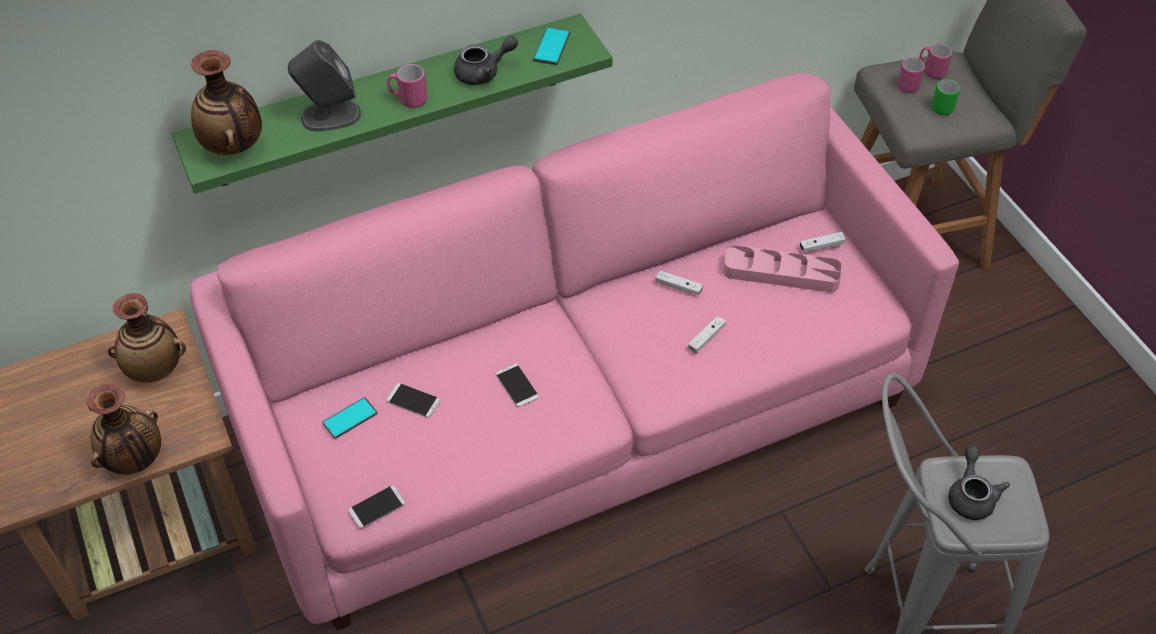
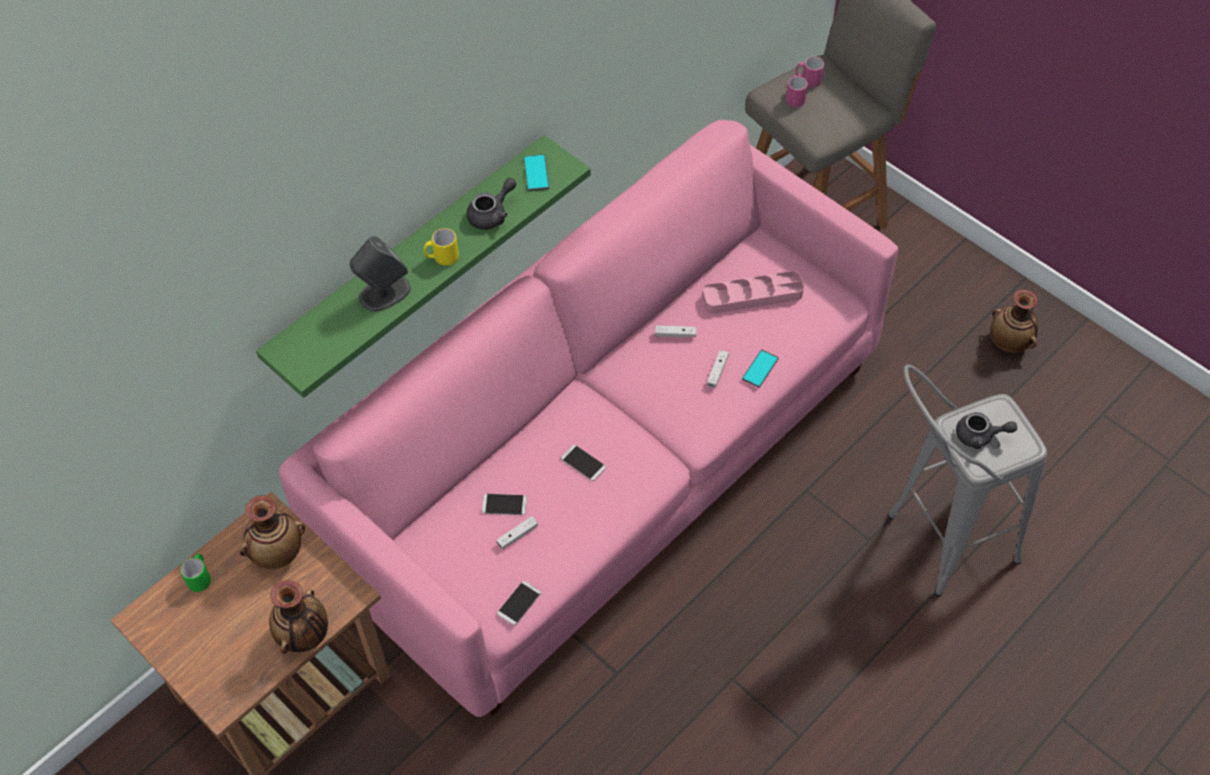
camera: 20 degrees left, 5 degrees up
vase [191,50,262,155] -> vase moved to [990,290,1038,353]
phone [322,397,378,439] -> phone moved to [742,349,779,388]
pink mug [387,64,427,108] -> yellow mug [424,228,459,266]
white game controller [800,232,846,252] -> white game controller moved to [496,516,538,549]
green mug [931,79,960,115] -> green mug moved to [180,554,211,592]
grey teapot [948,445,1010,520] -> grey teapot turned 120 degrees clockwise [956,412,1017,449]

